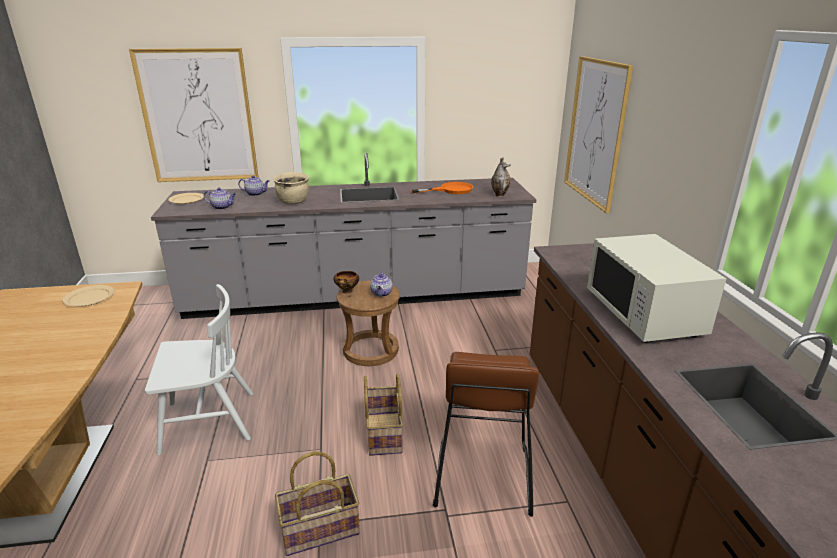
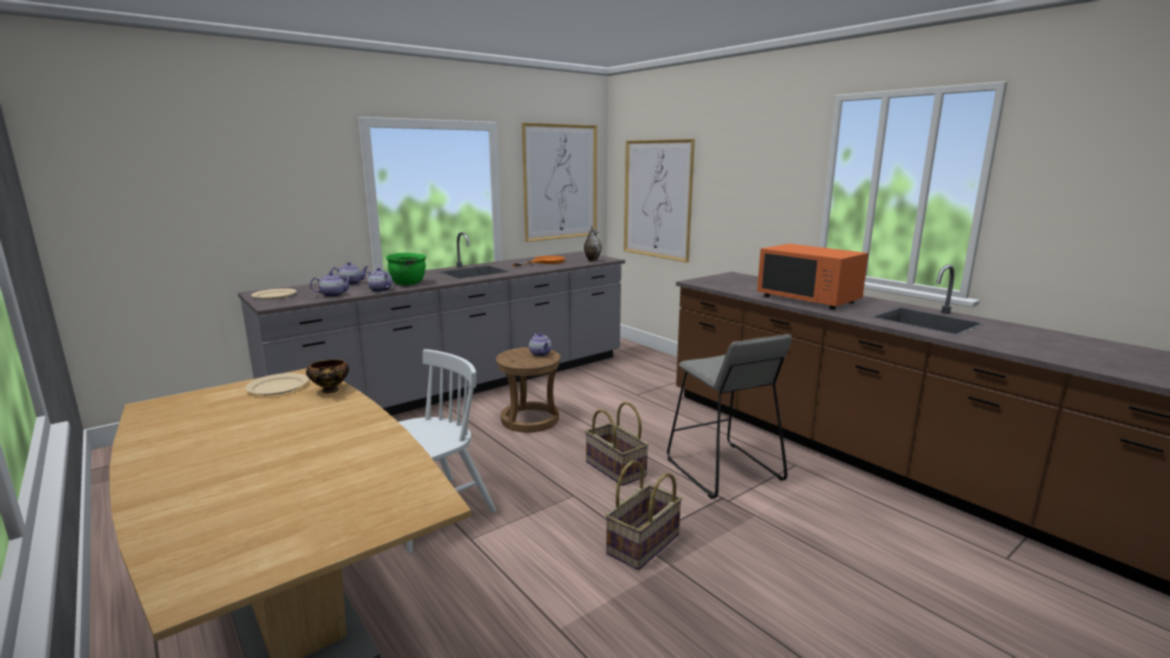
camera: 30 degrees left, 10 degrees down
picture [129,48,259,182] -> picture moved to [522,123,597,242]
beige cooking pot [273,172,309,205] -> green cooking pot [386,253,426,285]
bowl [333,271,359,294] -> bowl moved to [306,359,349,394]
brown stool [433,352,539,517] -> grey stool [667,334,792,499]
white microwave [587,234,727,343] -> orange microwave [757,244,868,310]
none -> teapot [367,268,393,292]

